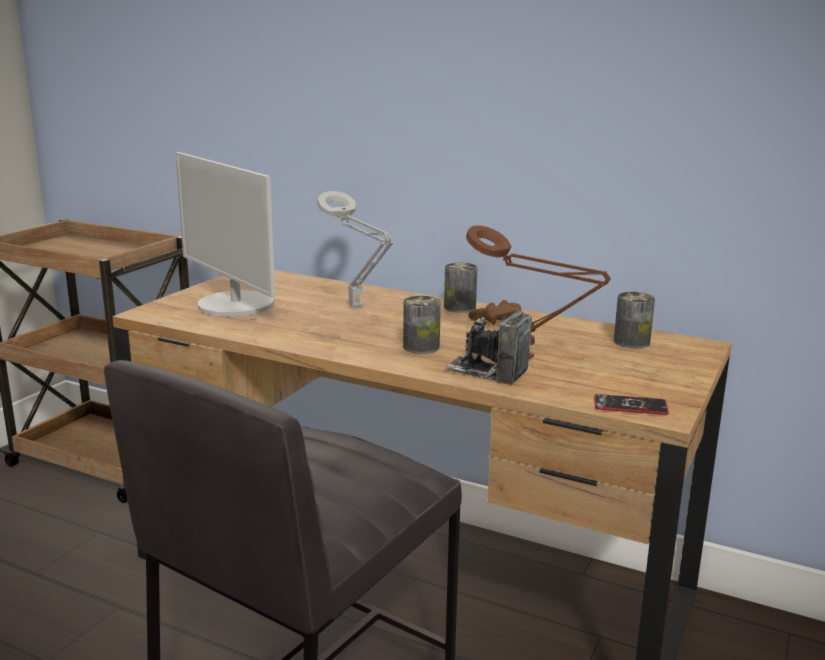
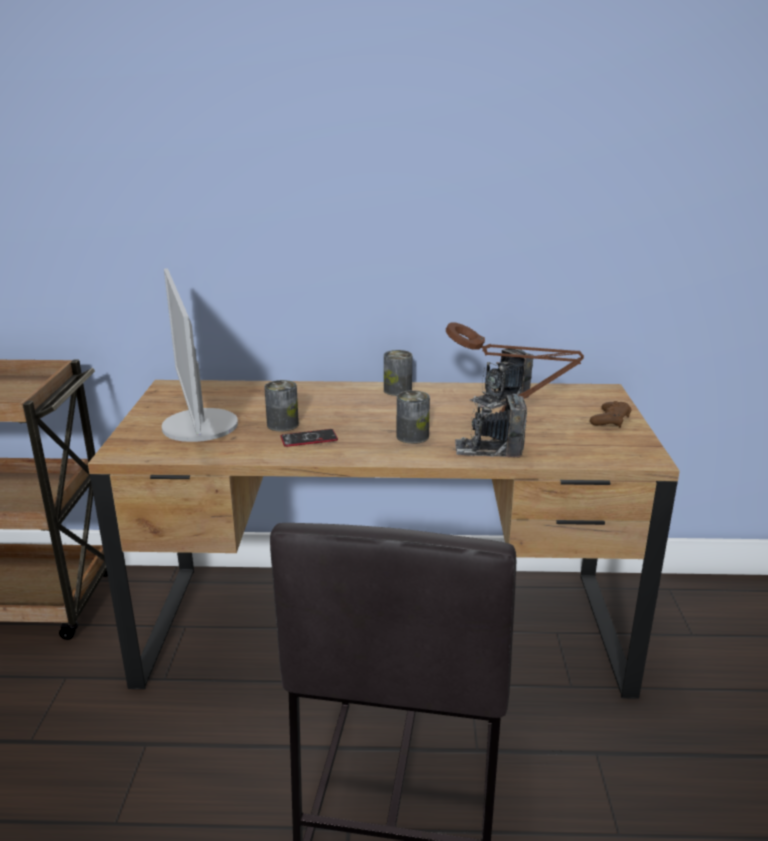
camera: 25 degrees left, 5 degrees up
monitor [175,152,275,317] -> monitor turned 45 degrees clockwise [162,268,238,442]
grey table lamp [317,191,393,308] -> none
brown game controller [468,300,521,325] -> brown game controller moved to [590,401,631,427]
phone [594,394,669,415] -> phone moved to [281,429,338,447]
can [614,292,655,348] -> can moved to [264,380,299,431]
none -> camera [470,348,534,409]

